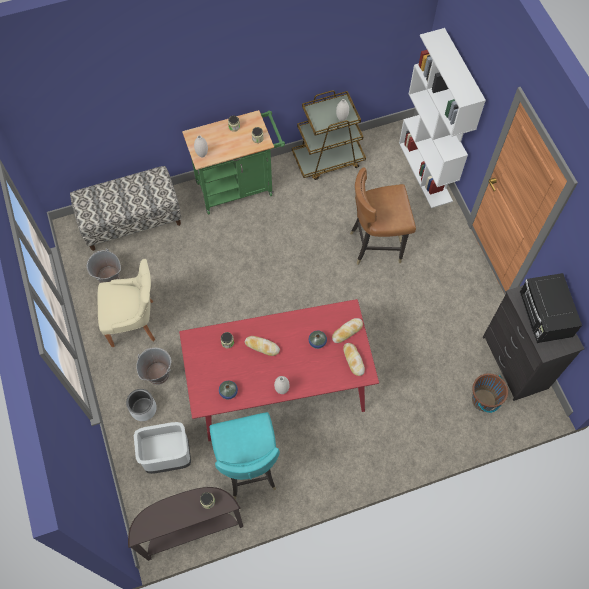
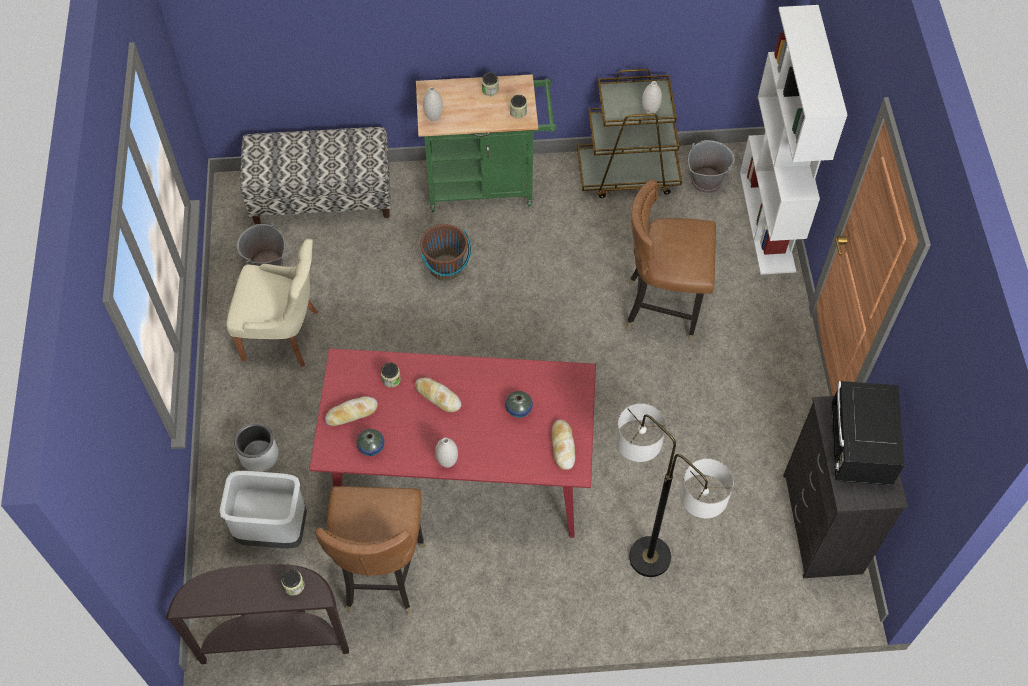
camera: 15 degrees right, 5 degrees down
grey bucket [136,348,172,385] -> grey bucket moved to [688,140,735,194]
turquoise chair [210,412,280,500] -> brown chair [315,486,425,615]
bread [332,318,363,343] -> bread moved to [325,396,378,426]
brown bucket [472,373,508,413] -> brown bucket moved to [420,224,471,281]
none -> floor lamp [615,403,733,577]

